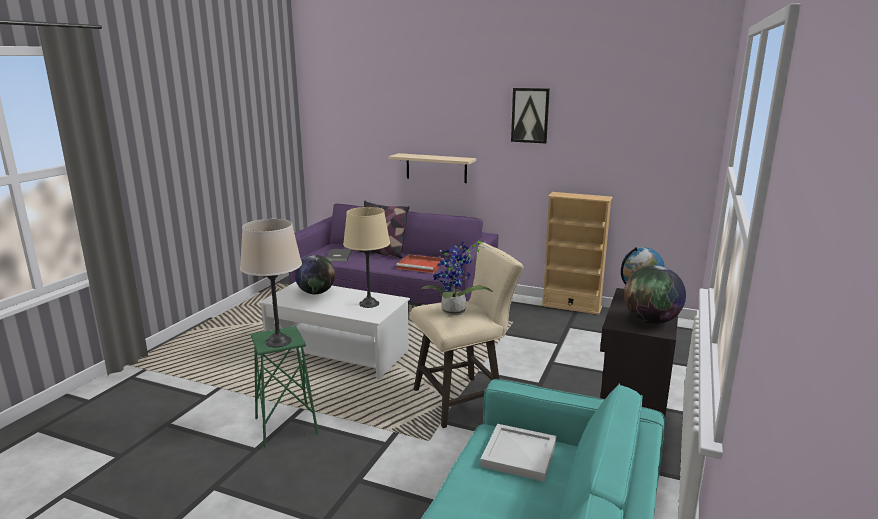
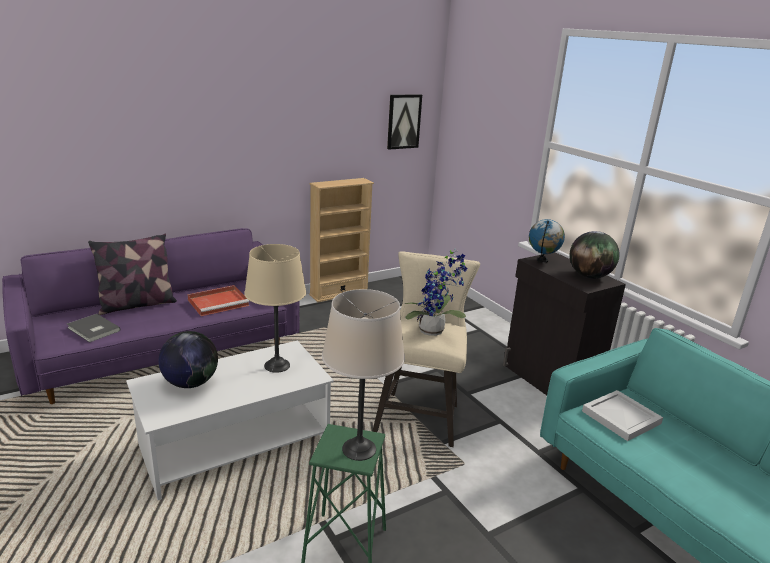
camera: 55 degrees left, 5 degrees up
beige shelf [389,153,476,183] -> none
picture [511,88,550,143] -> picture moved to [387,94,422,150]

